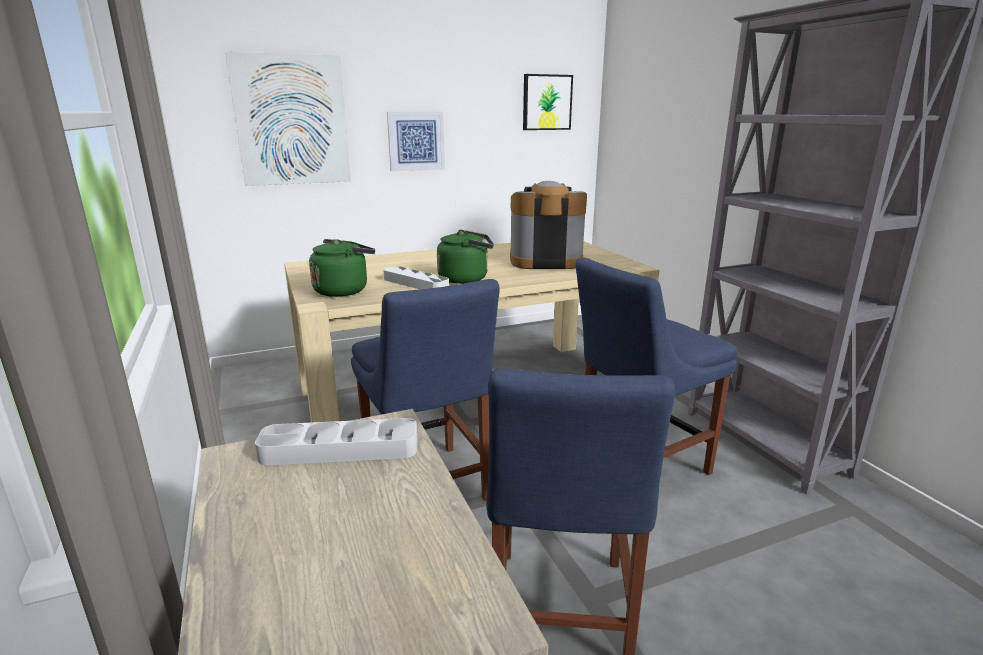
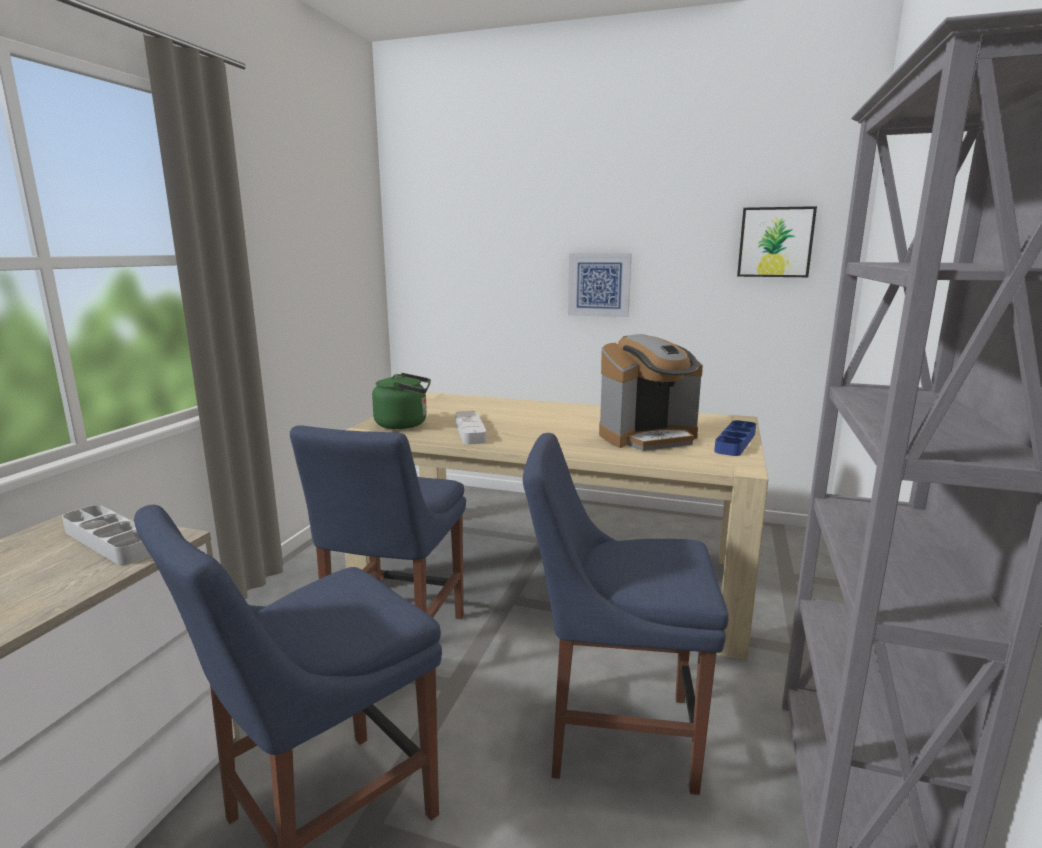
camera: 40 degrees right, 5 degrees down
picture [225,52,351,186] -> none
green kettle [437,230,494,284] -> none
coffee machine [510,181,587,269] -> coffee machine turned 120 degrees clockwise [599,334,703,451]
none -> blue tray [714,420,756,456]

